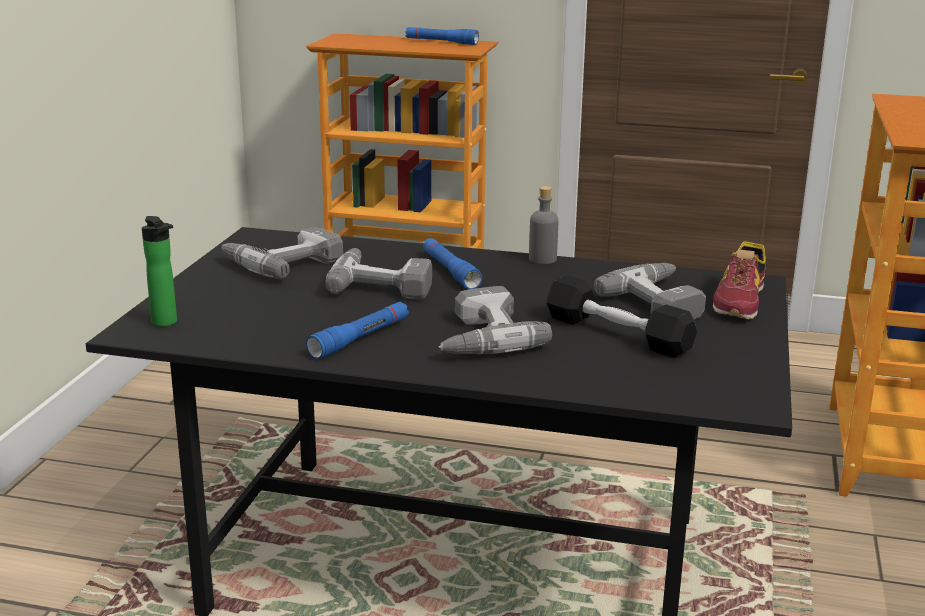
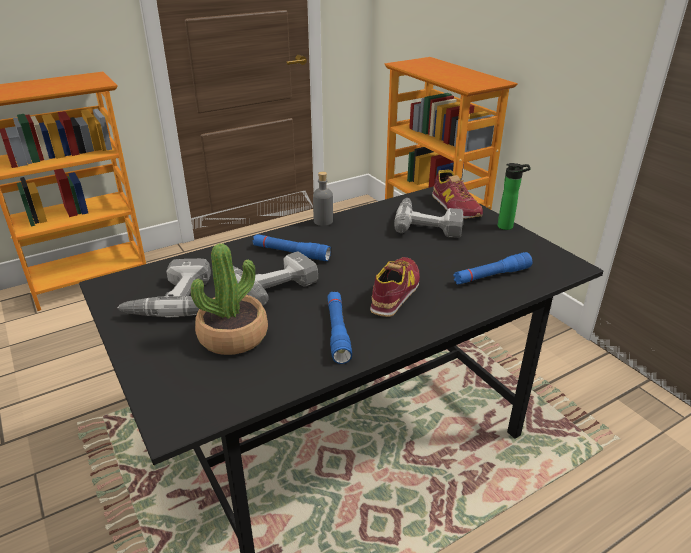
camera: 45 degrees left, 10 degrees up
bottle [142,216,177,327] -> bottle moved to [498,163,531,230]
blue flashlight [405,27,479,45] -> blue flashlight moved to [453,252,532,285]
power drill [439,286,552,354] -> shoe [370,257,420,317]
black dumbbell [546,275,697,358] -> none
none -> potted plant [191,243,268,355]

